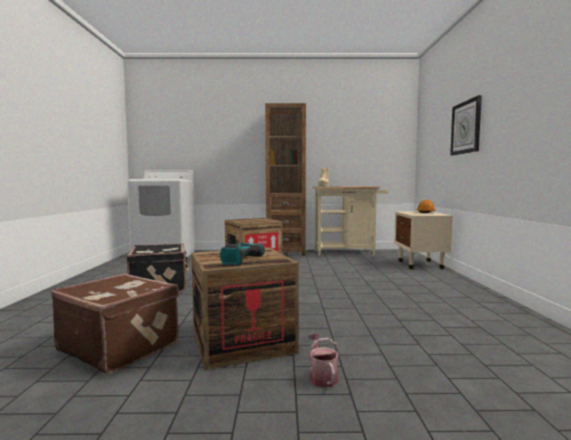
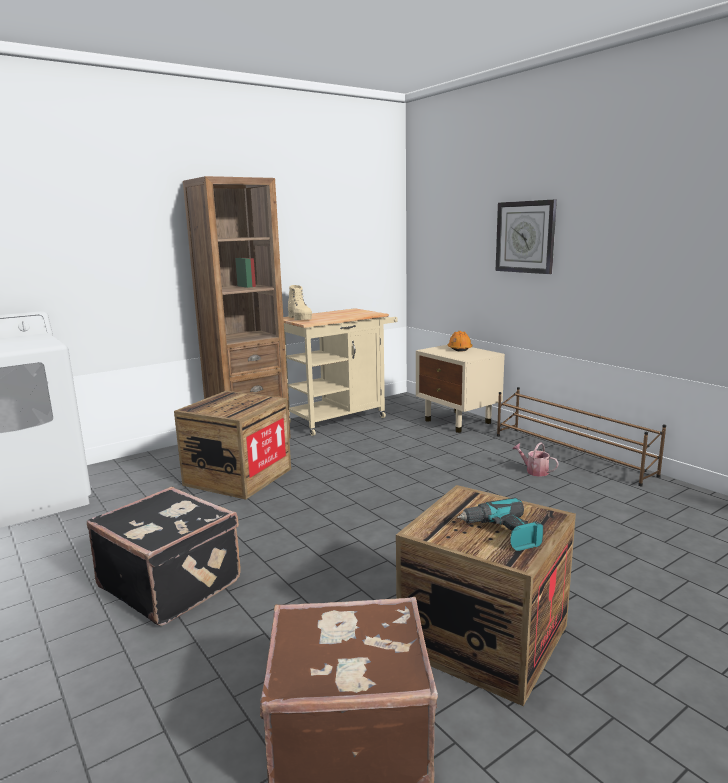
camera: 35 degrees left, 10 degrees up
watering can [308,333,339,388] -> watering can moved to [512,442,559,477]
none -> brown shoe rack [497,387,666,486]

